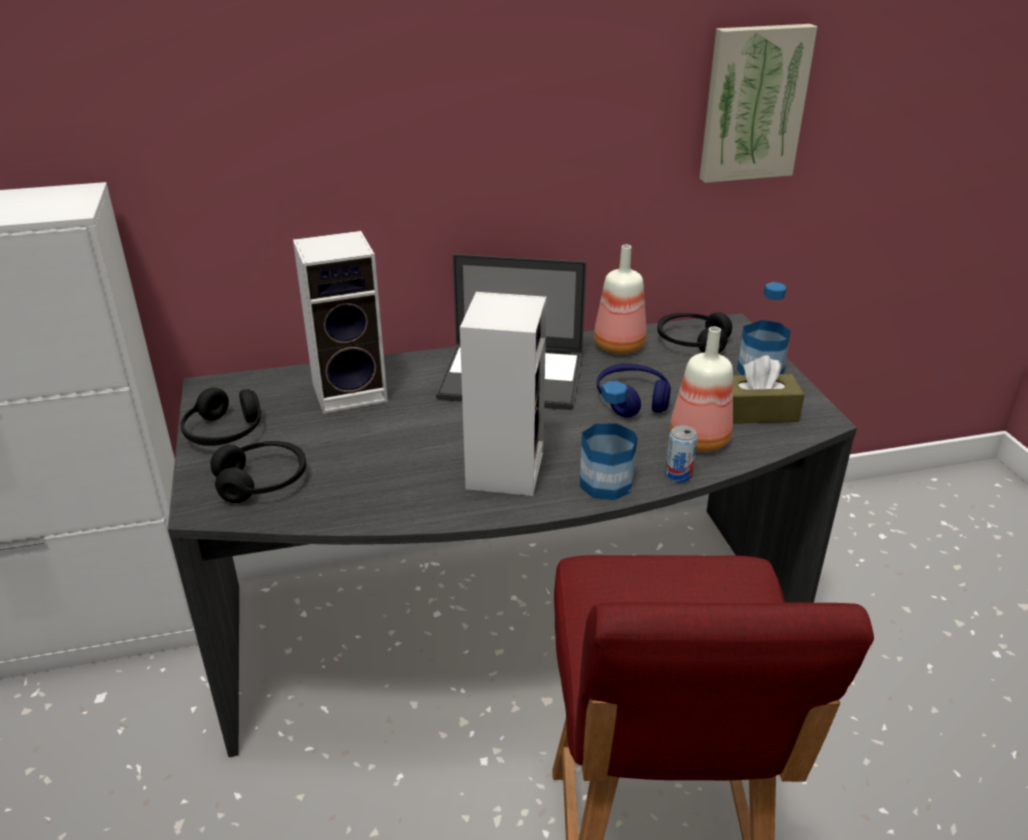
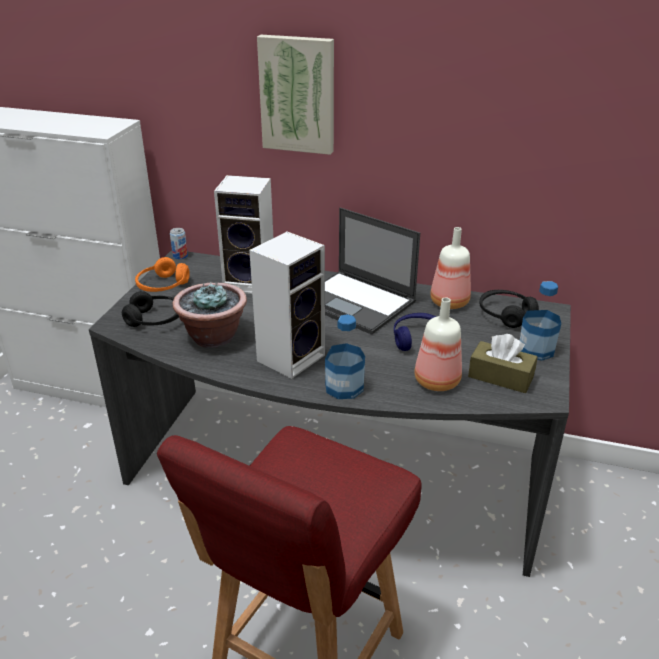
camera: 30 degrees right, 0 degrees up
black headphones [181,387,261,446] -> orange headphones [135,257,190,292]
can [665,426,698,483] -> can moved to [170,228,188,260]
picture [699,24,818,183] -> picture moved to [257,35,334,155]
none -> potted plant [172,282,247,348]

